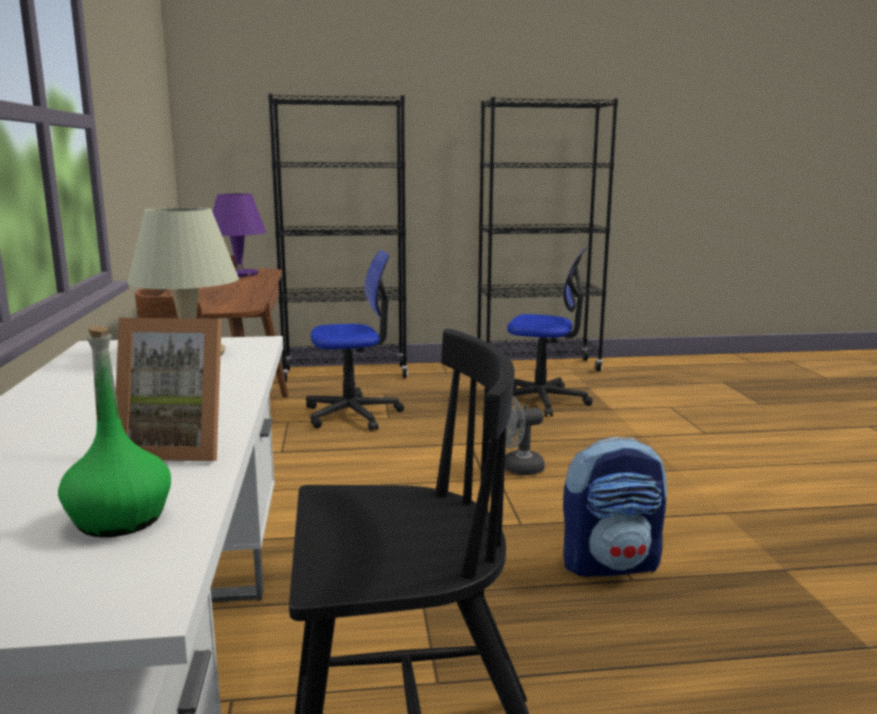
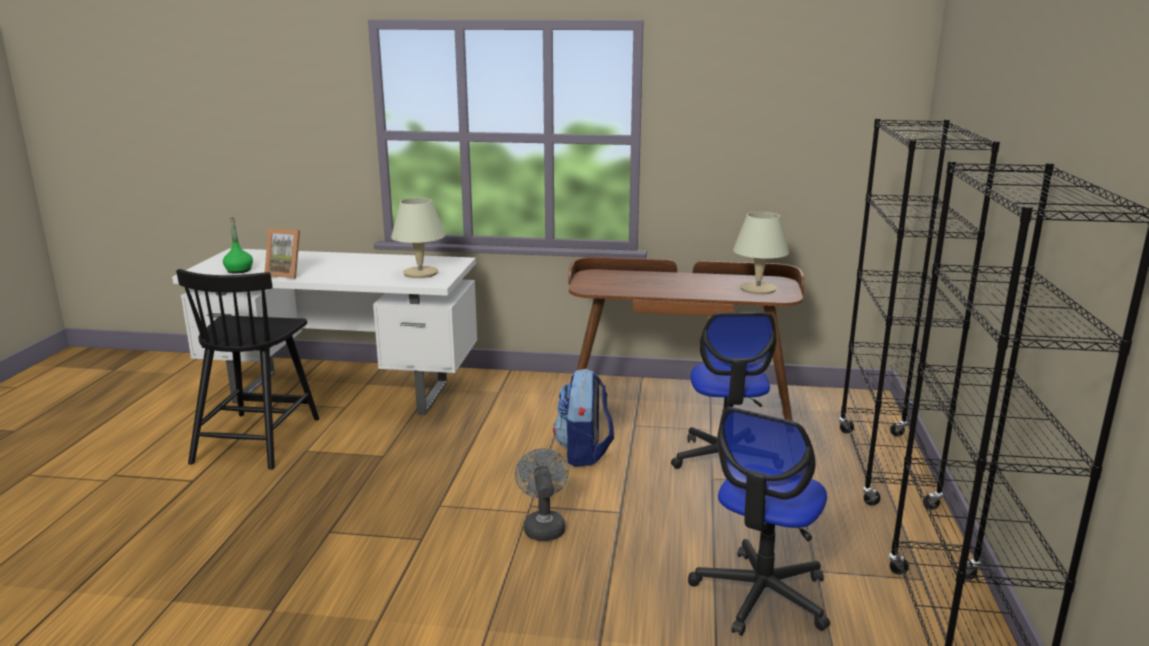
camera: 105 degrees right, 5 degrees up
picture frame [116,318,222,461] -> picture frame turned 90 degrees counterclockwise [265,228,300,279]
purple table lamp [213,194,266,277] -> beige table lamp [733,212,789,295]
backpack [563,437,667,577] -> backpack moved to [553,369,614,467]

